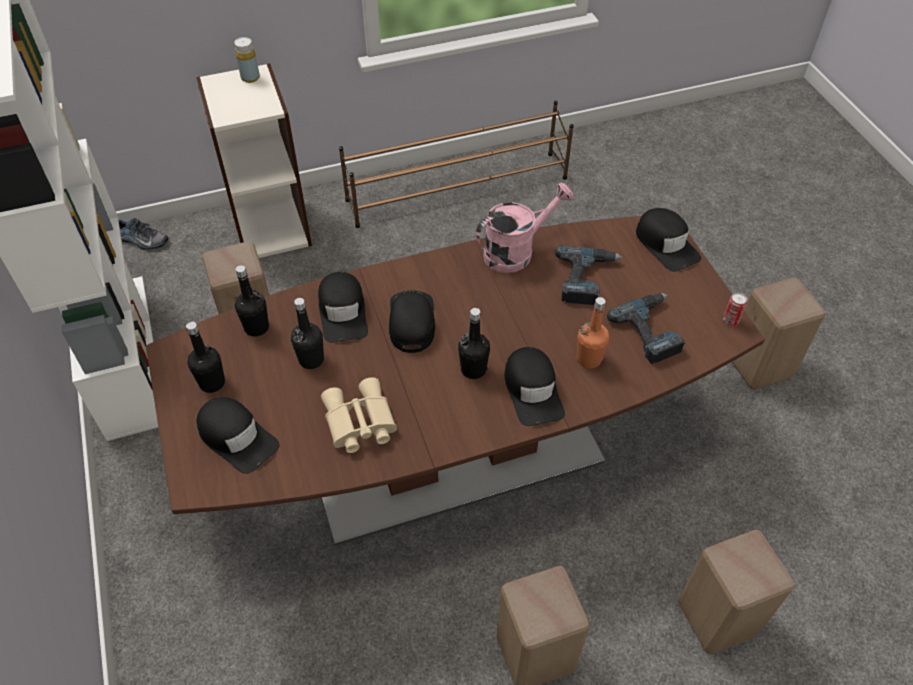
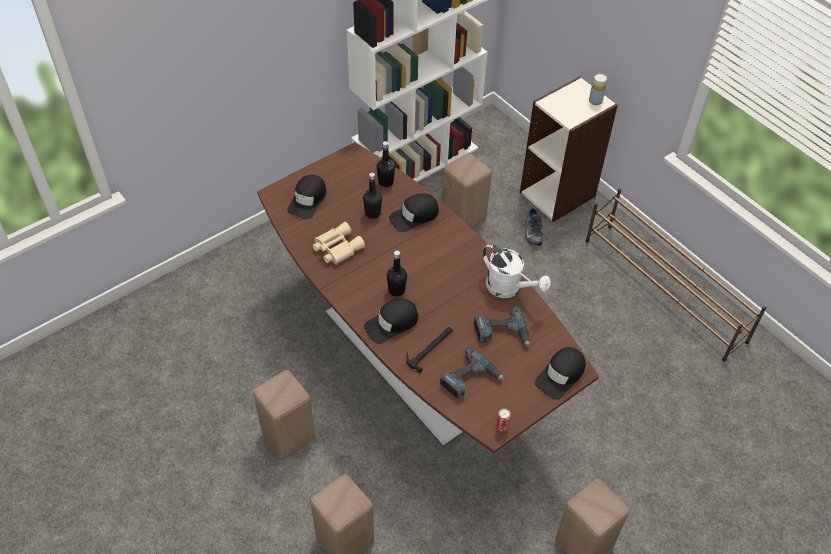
camera: 70 degrees right, 0 degrees up
shoe [118,218,169,251] -> shoe moved to [525,207,543,246]
black bottle [186,322,225,393] -> none
black cap [389,290,435,353] -> none
pink watering can [476,183,574,273] -> white watering can [482,244,551,298]
orange bottle [577,297,609,369] -> hammer [406,327,453,373]

